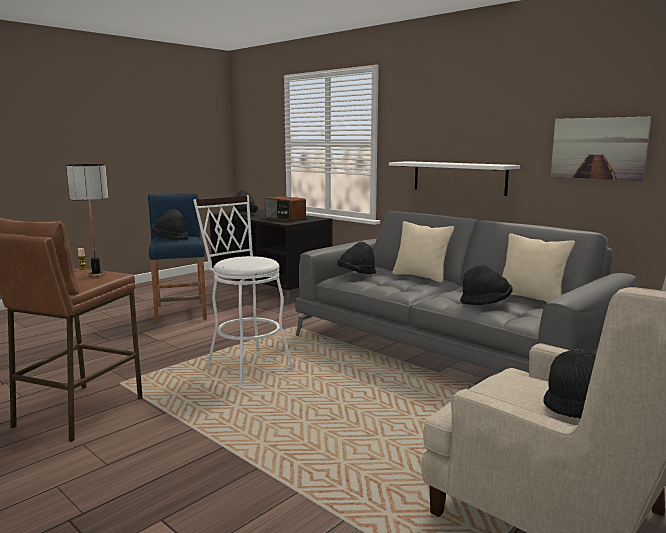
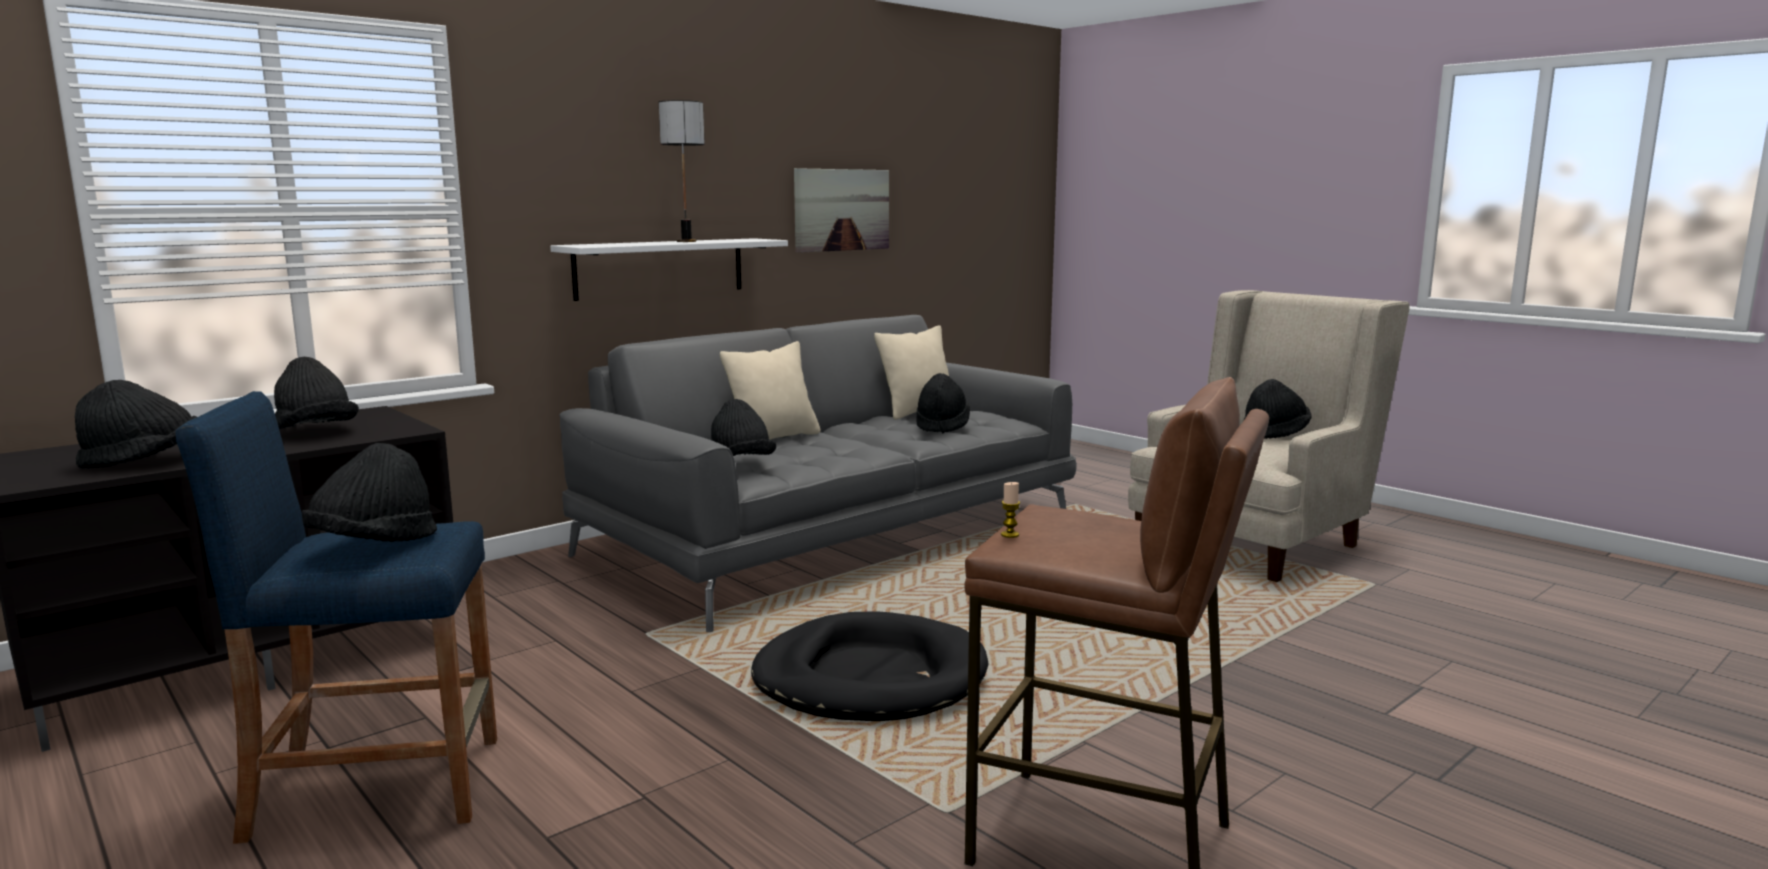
camera: 85 degrees left, 0 degrees up
table lamp [66,164,108,277] -> table lamp moved to [659,100,705,242]
white stool [193,195,294,387] -> black dog bed [751,612,989,721]
radio [265,196,306,221] -> black hat [274,357,359,429]

